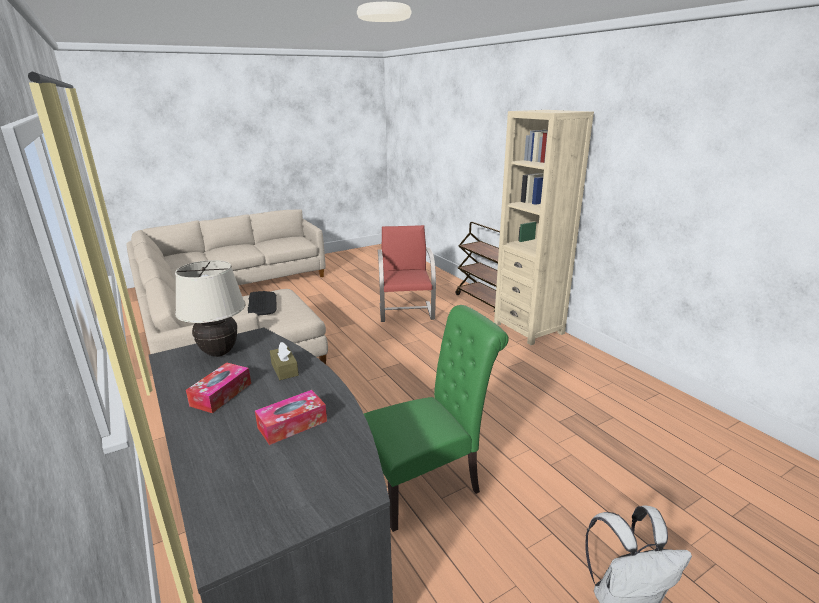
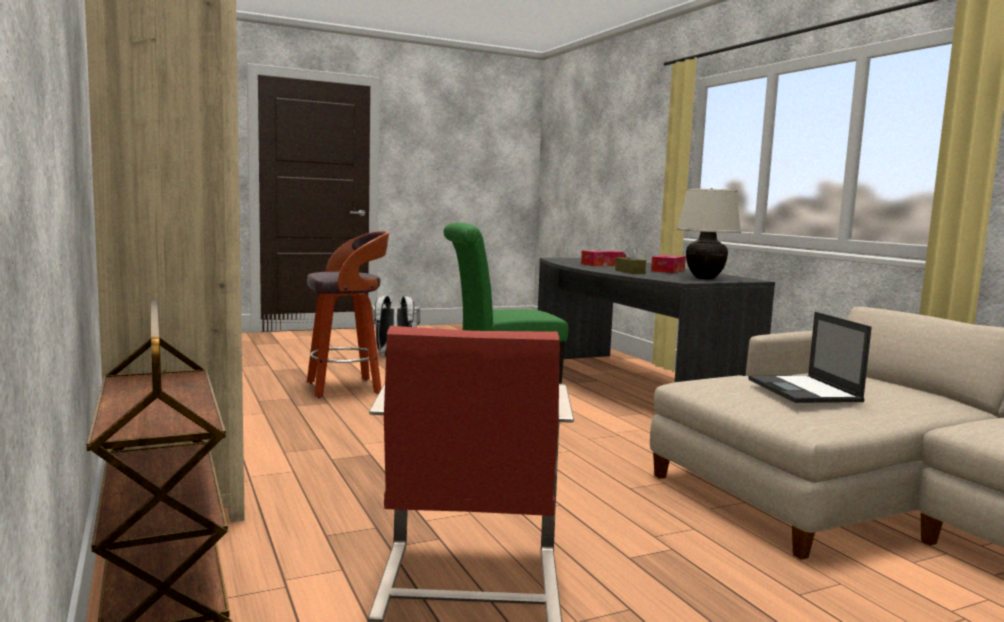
camera: 175 degrees left, 15 degrees down
keyboard [248,291,277,316] -> laptop [749,312,872,403]
none -> stool [307,231,389,398]

